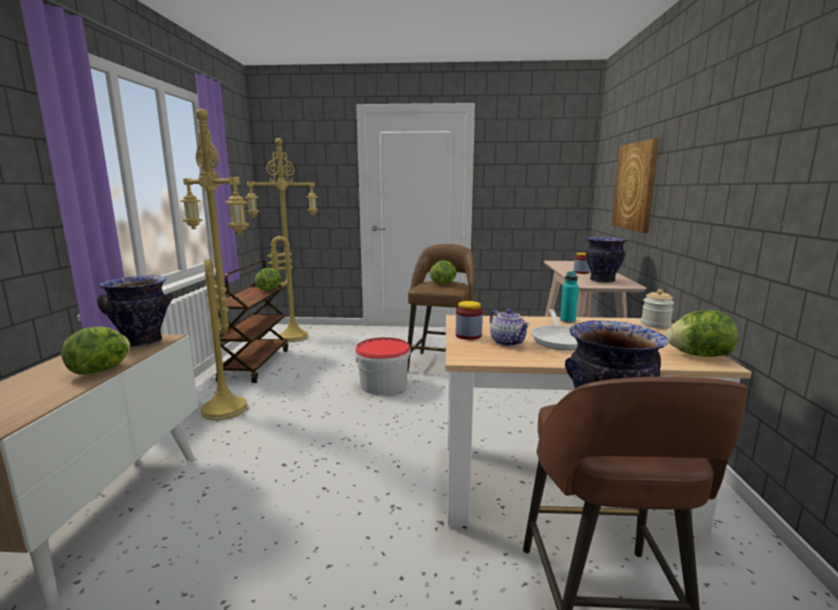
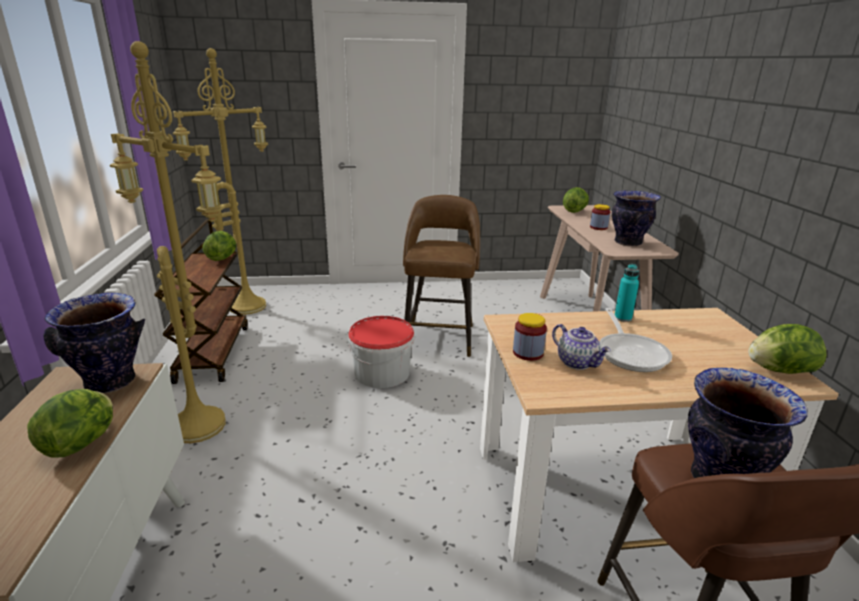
camera: 10 degrees left, 10 degrees up
lettuce [429,260,456,285] -> lettuce moved to [563,187,589,213]
picture [612,138,659,233] -> none
jar [641,289,674,328] -> none

